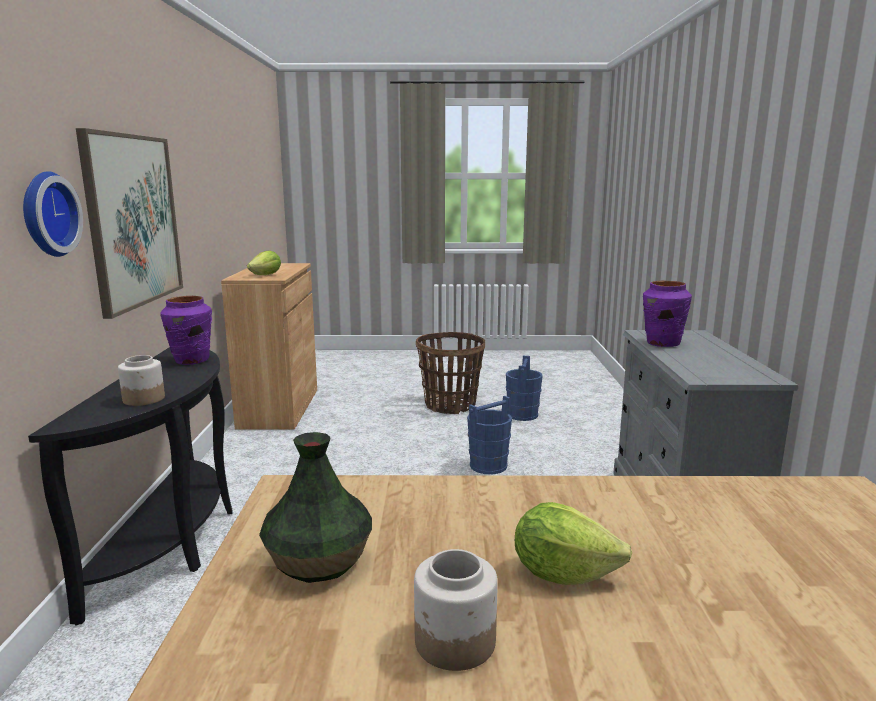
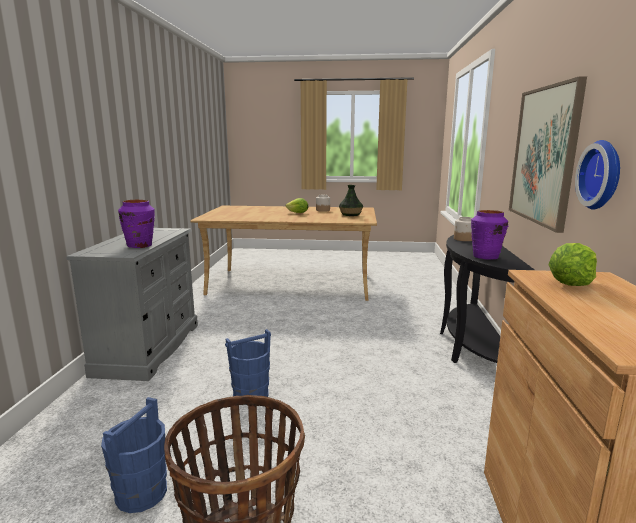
camera: 175 degrees left, 0 degrees up
wall clock [23,171,83,257] -> wall clock moved to [575,140,620,210]

